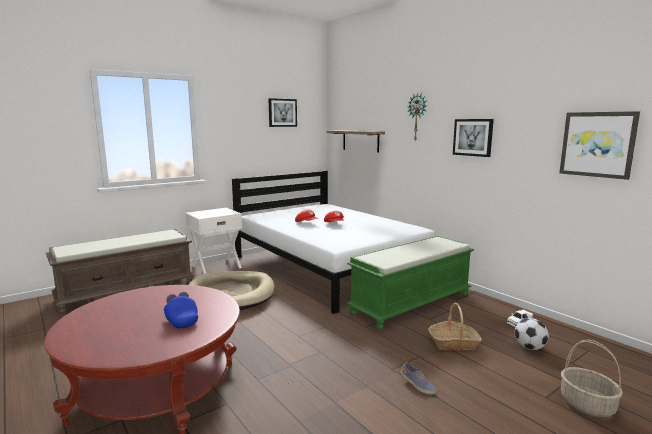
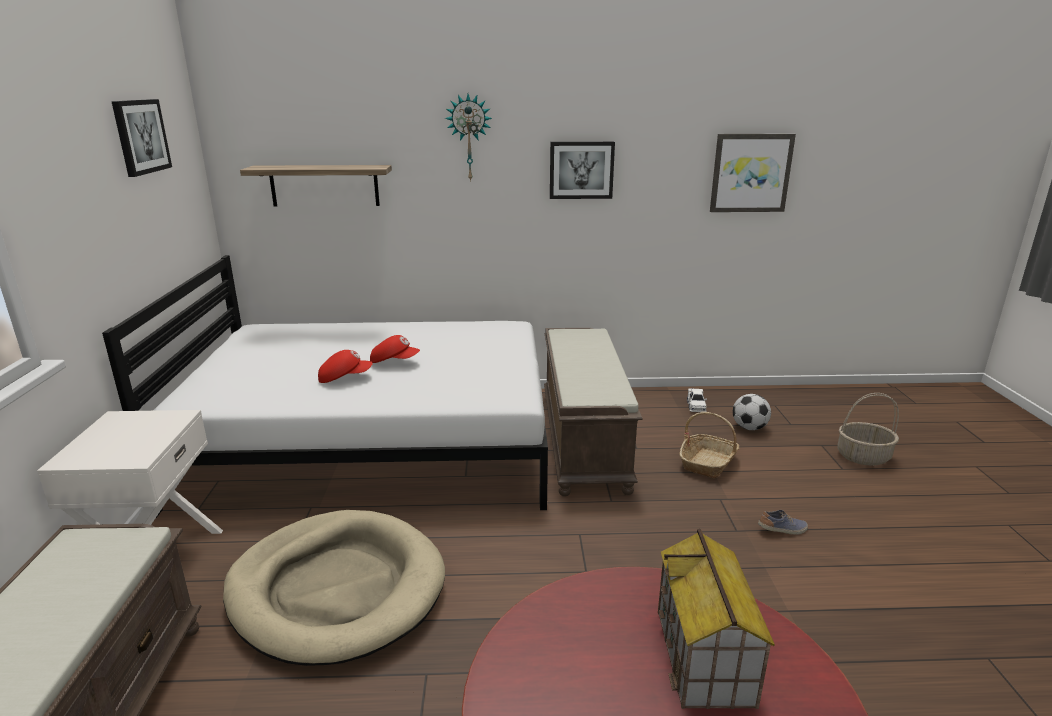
camera: 55 degrees left, 10 degrees up
blue cap [164,292,198,328] -> toy house [658,528,775,709]
green bench [347,236,474,330] -> brown bench [544,328,643,497]

